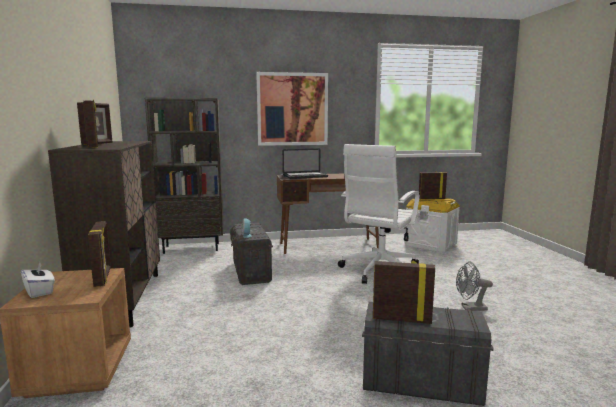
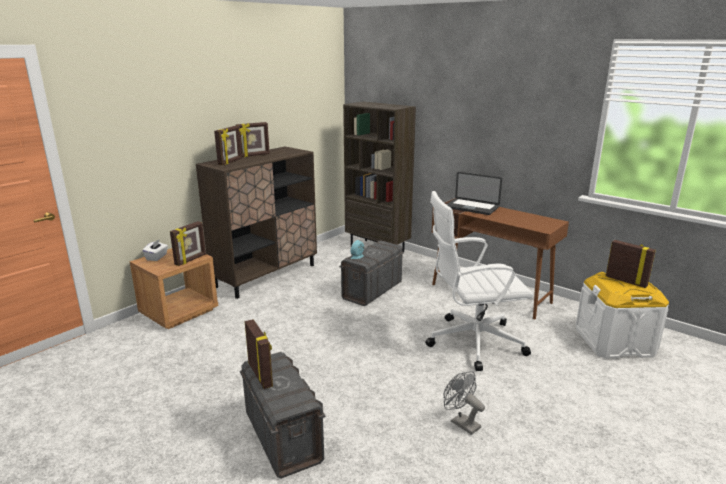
camera: 50 degrees right, 10 degrees up
picture [256,72,328,146] -> none

